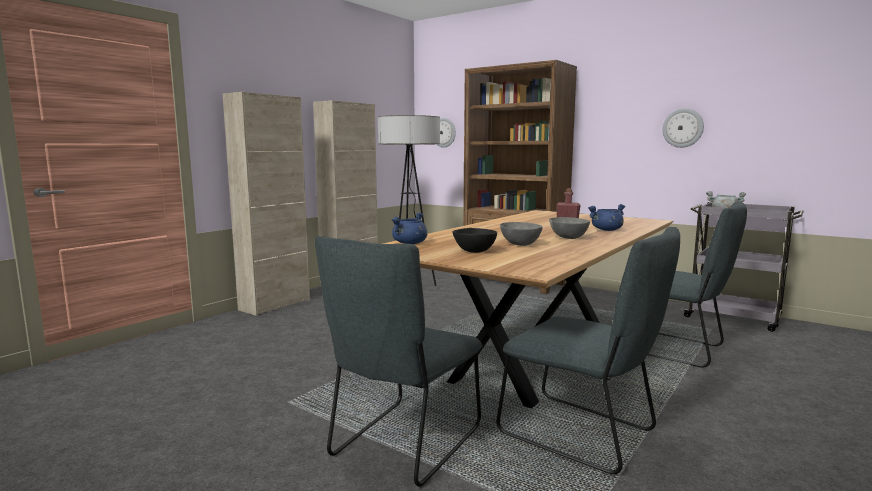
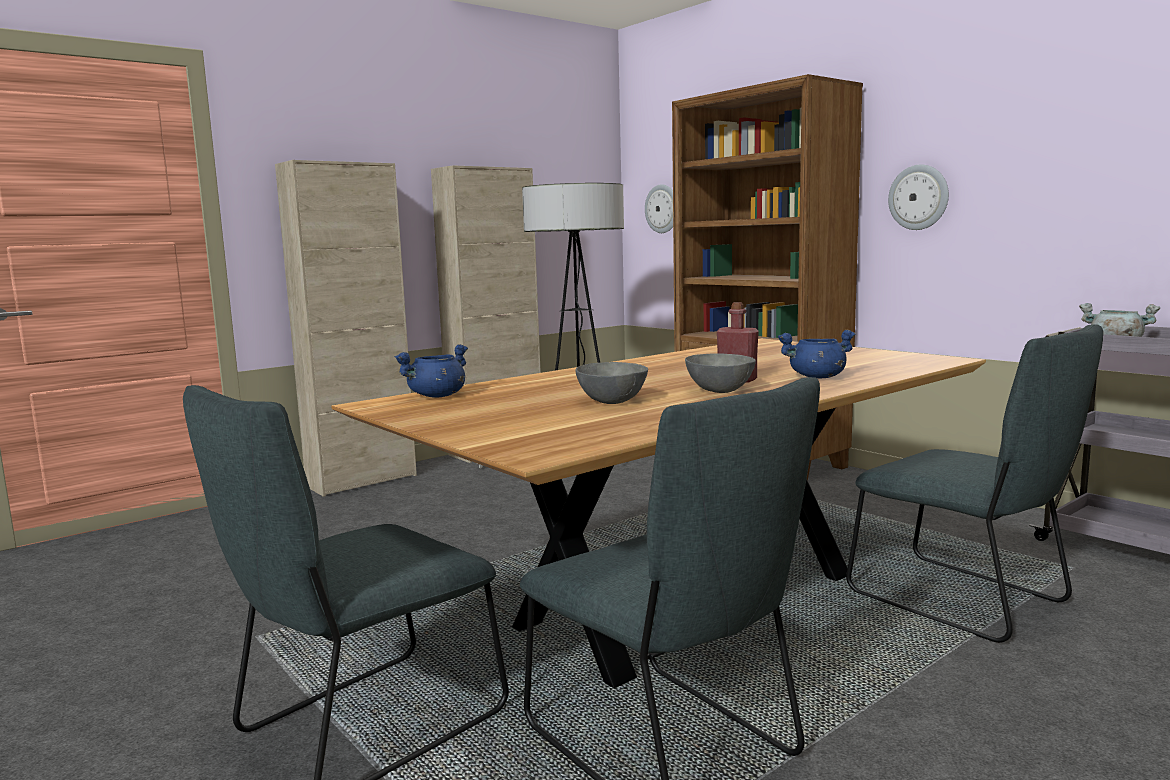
camera: 15 degrees right, 0 degrees up
black bowl [453,228,497,253] -> none
wall clock [662,108,704,148] -> wall clock moved to [888,164,949,230]

